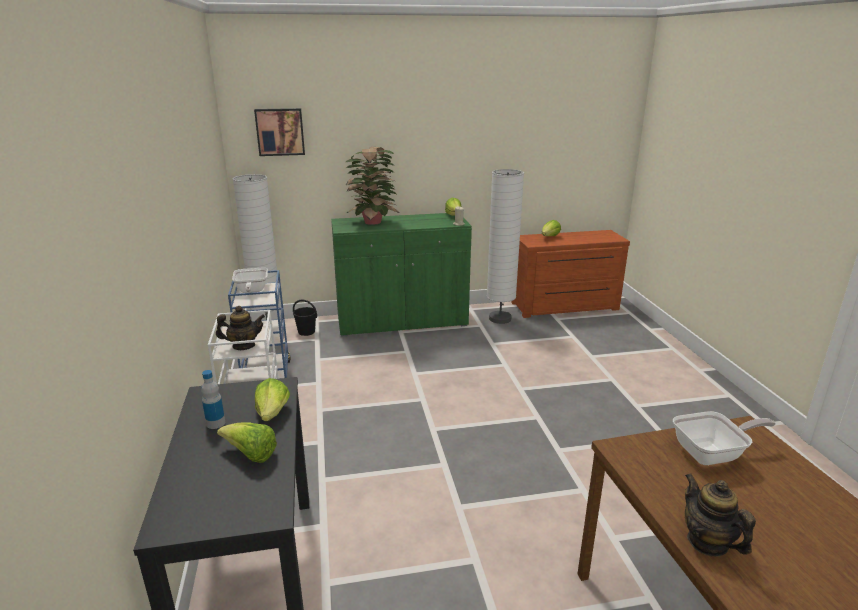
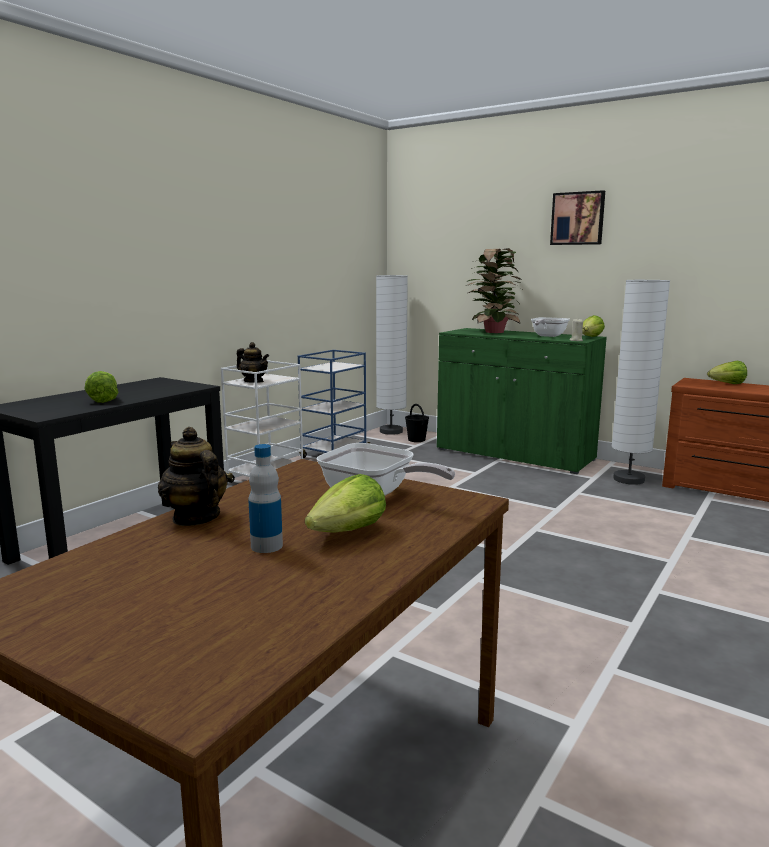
camera: 45 degrees right, 10 degrees down
bottle [201,370,225,429] -> bottle moved to [248,444,283,553]
frying pan [232,268,268,293] -> frying pan moved to [531,317,570,337]
picture [254,108,305,156] -> picture moved to [550,190,605,245]
lettuce [255,378,290,421] -> lettuce moved to [305,474,386,533]
teapot [685,473,756,557] -> teapot turned 60 degrees counterclockwise [158,427,228,526]

